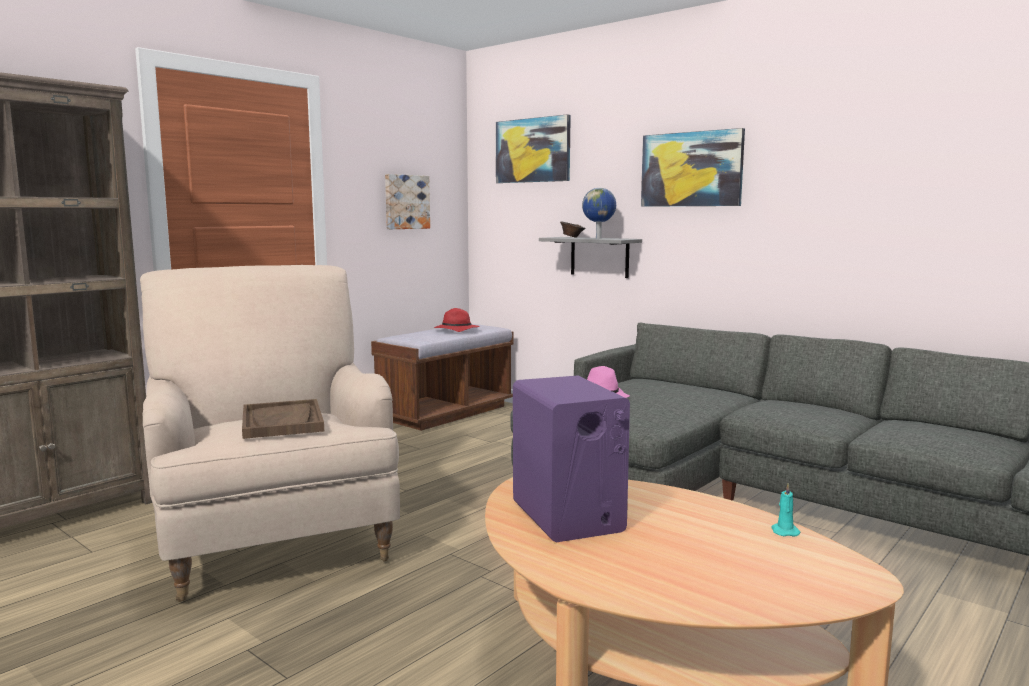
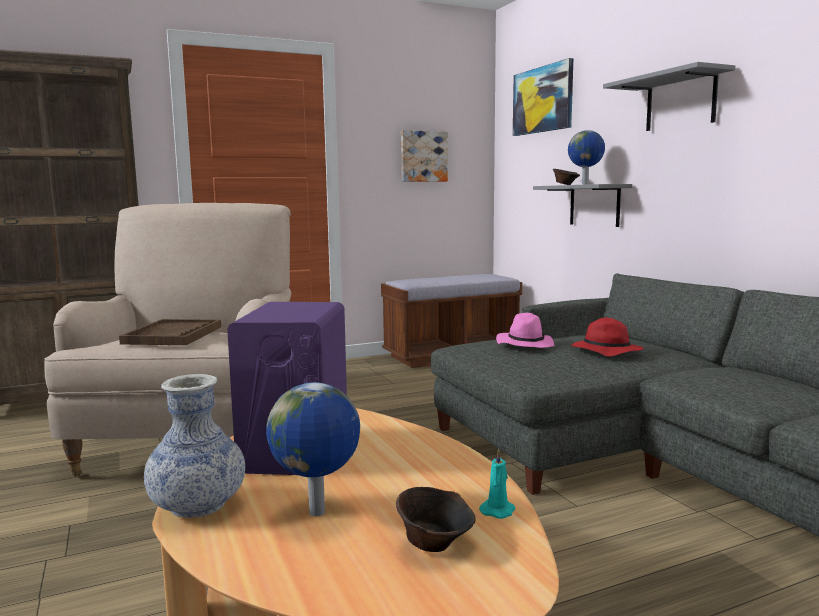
camera: 25 degrees right, 0 degrees up
red hat [434,308,480,332] -> red hat moved to [571,317,644,356]
picture [641,128,745,207] -> grey shelf [603,62,735,131]
none -> vase [144,374,245,518]
none -> globe [266,382,360,516]
none -> brown bowl [396,487,476,552]

